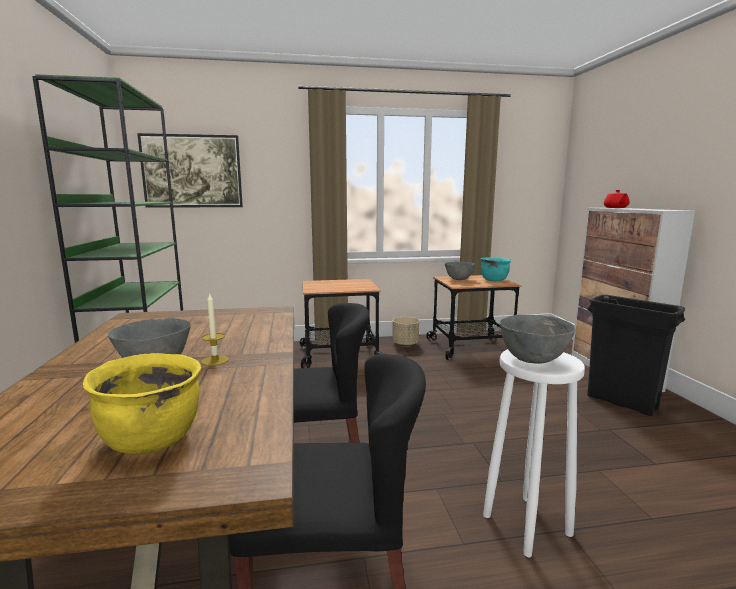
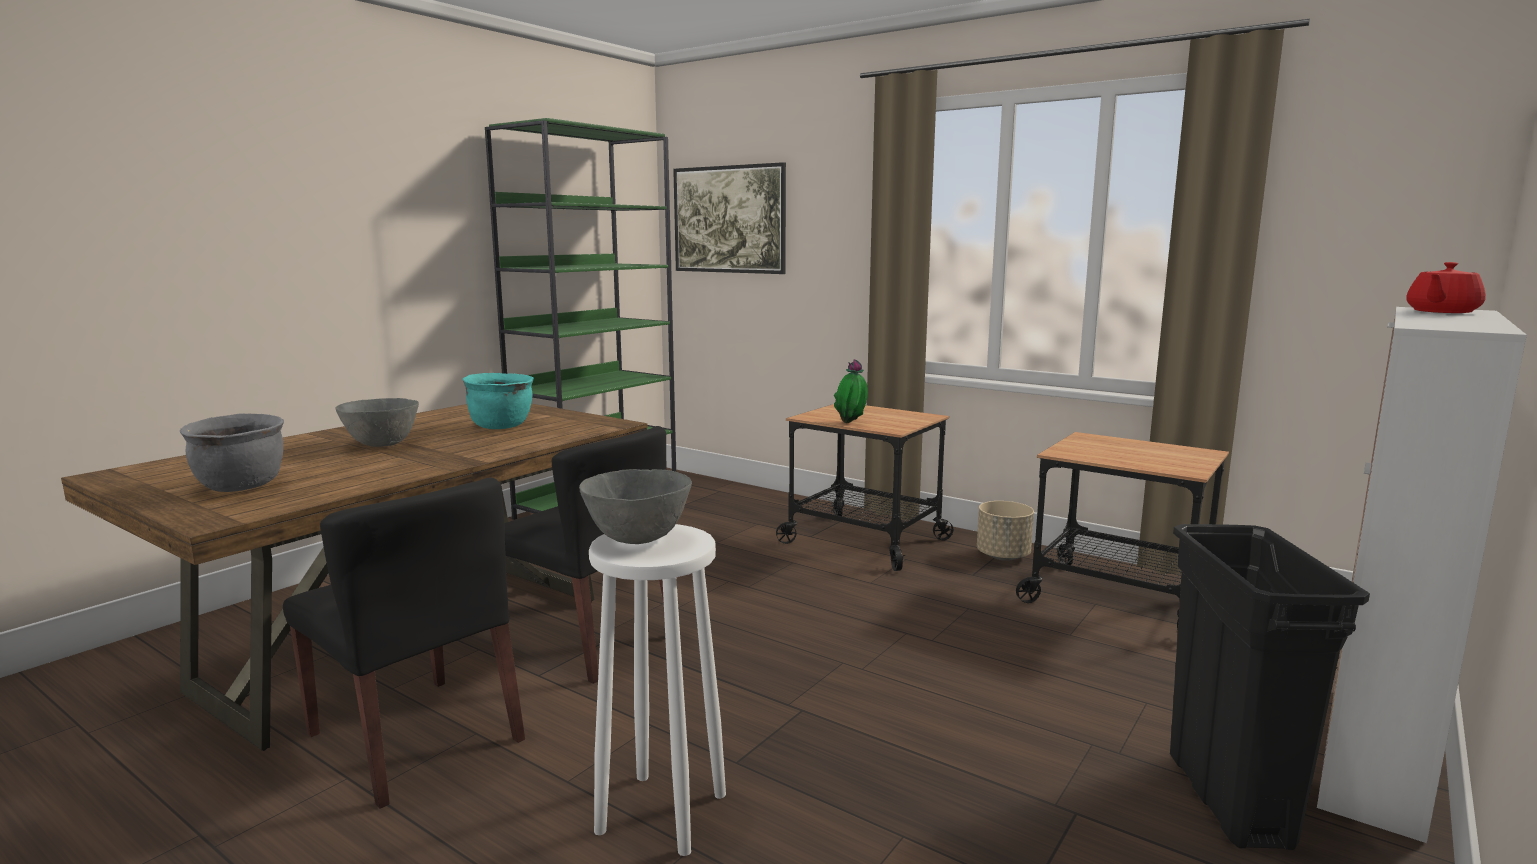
camera: 45 degrees right, 0 degrees up
yellow cooking pot [83,353,201,455] -> grey cooking pot [180,413,284,492]
candle [201,292,229,366] -> none
grey bowl [445,262,476,280] -> none
turquoise cooking pot [480,257,511,281] -> turquoise cooking pot moved to [463,373,534,429]
none -> potted plant [834,359,868,423]

